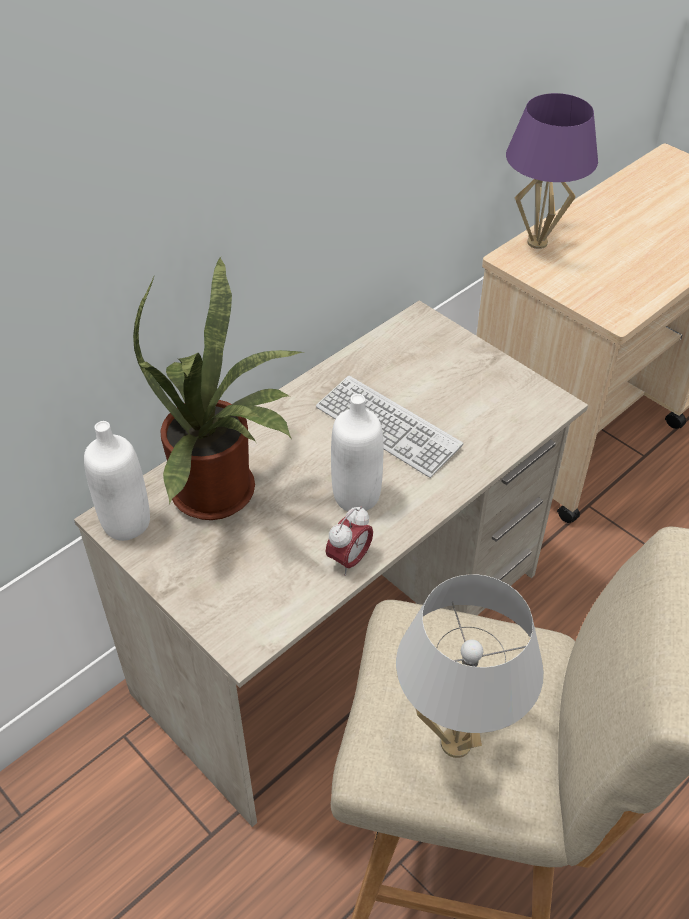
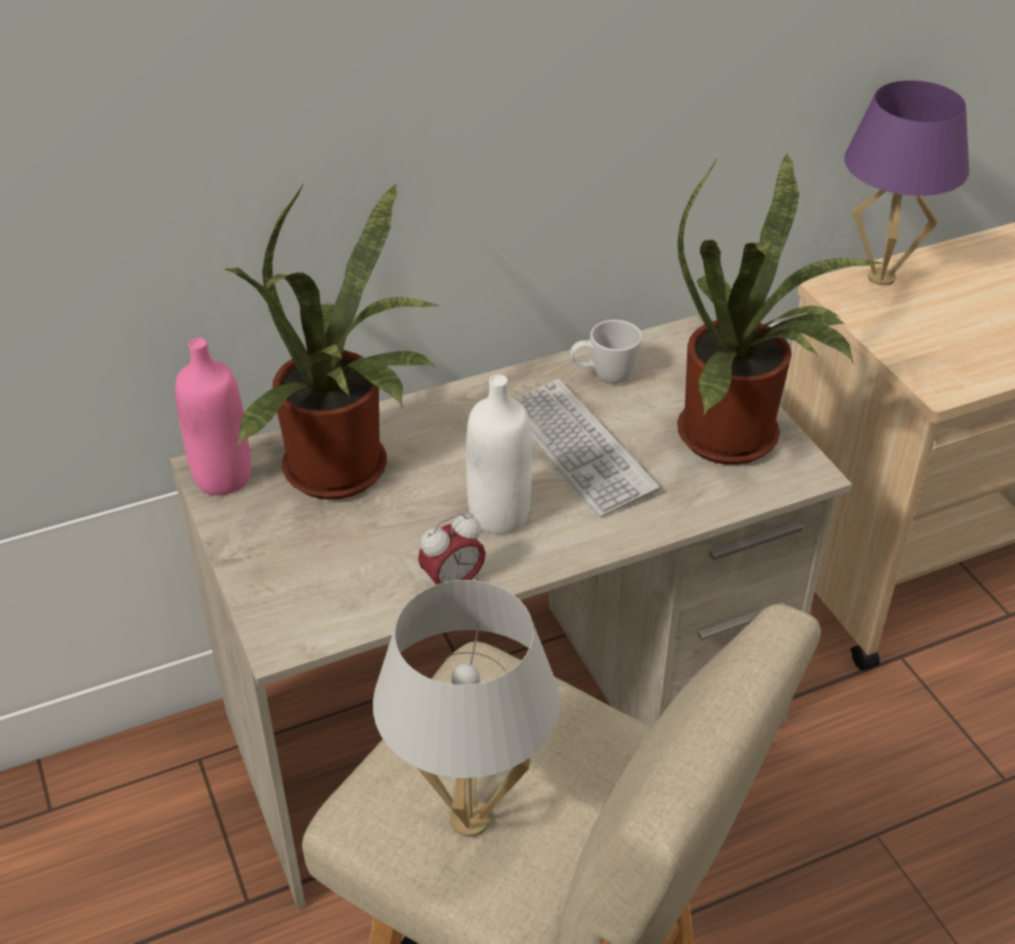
camera: 20 degrees right, 5 degrees down
white bottle [84,421,150,541] -> pink bottle [175,338,251,495]
none -> white mug [570,320,642,384]
none -> potted plant [677,153,885,465]

